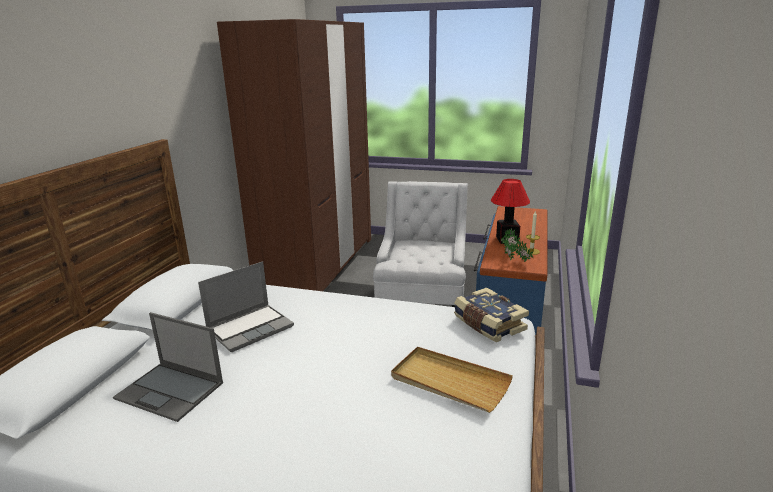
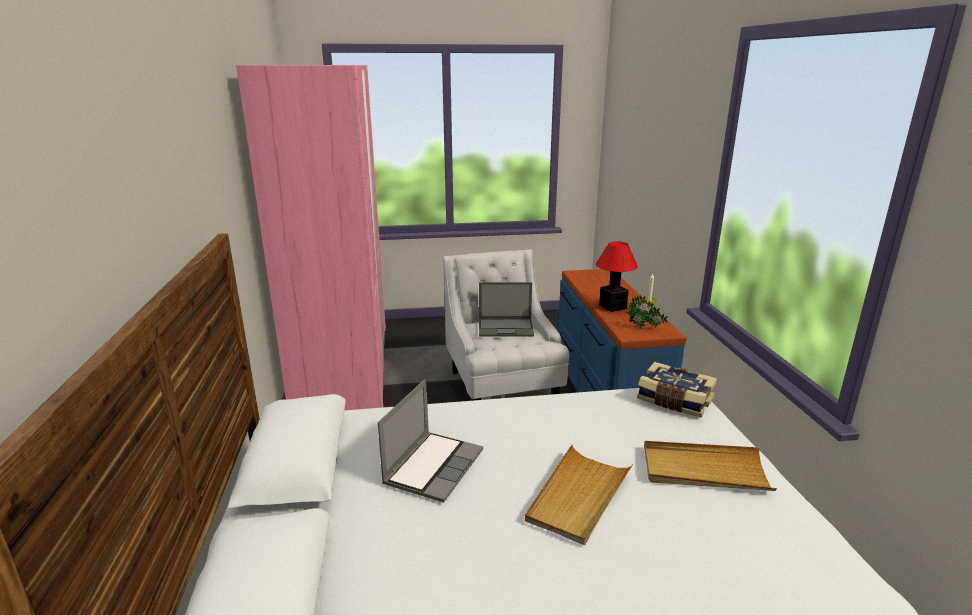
camera: 25 degrees left, 0 degrees up
laptop [113,312,223,422] -> laptop moved to [479,282,534,337]
brown wardrobe [217,19,371,291] -> pink wardrobe [236,65,386,410]
none -> beige tray [525,445,633,545]

